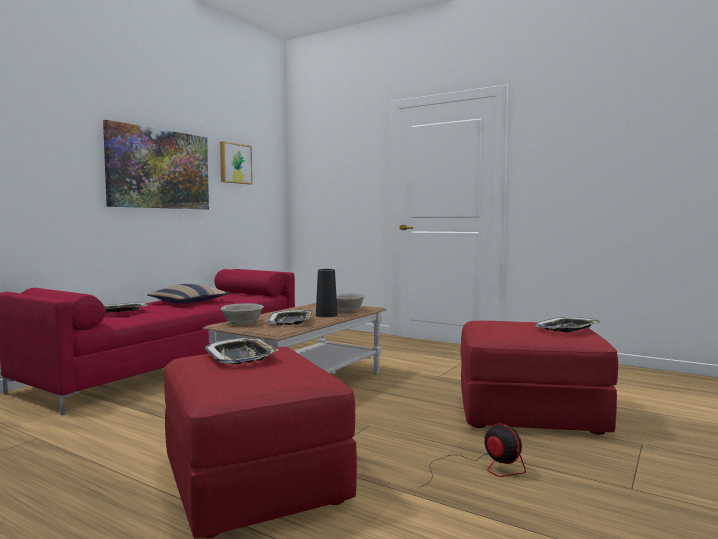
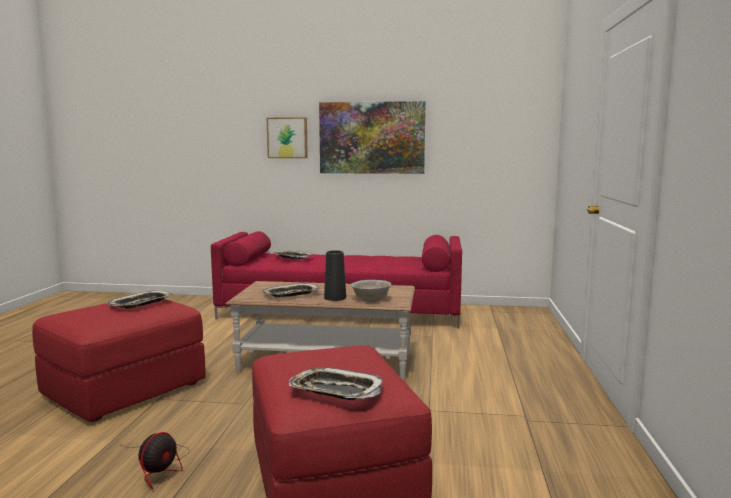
camera: 65 degrees right, 5 degrees up
pillow [147,284,230,303] -> none
picture [220,141,253,184] -> picture moved to [267,117,308,158]
white bowl [220,303,264,325] -> none

